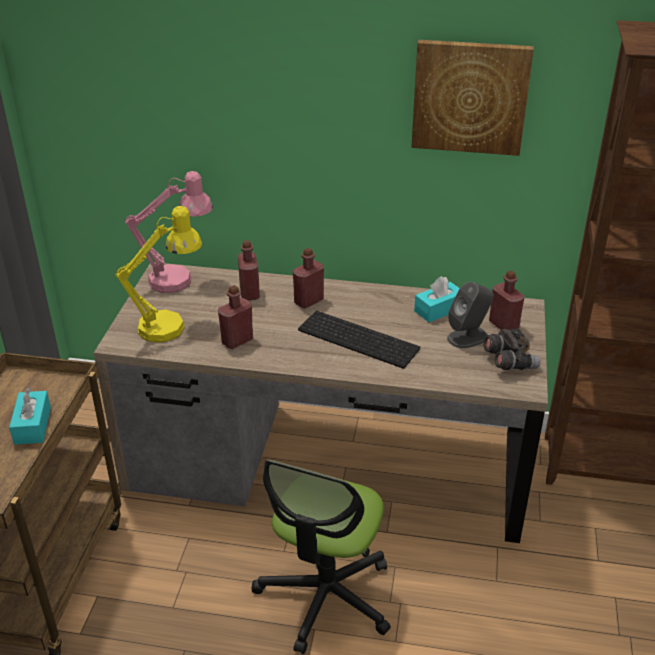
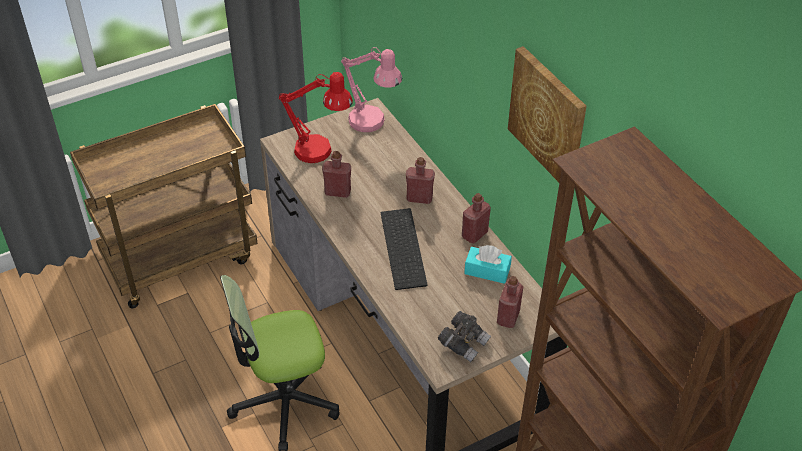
camera: 50 degrees right, 10 degrees up
turquoise tissue box [9,387,51,445] -> none
yellow table lamp [115,206,202,343] -> red table lamp [279,72,353,163]
red bottle [238,240,260,300] -> red bottle moved to [462,193,491,243]
grey speaker [447,282,494,348] -> none

